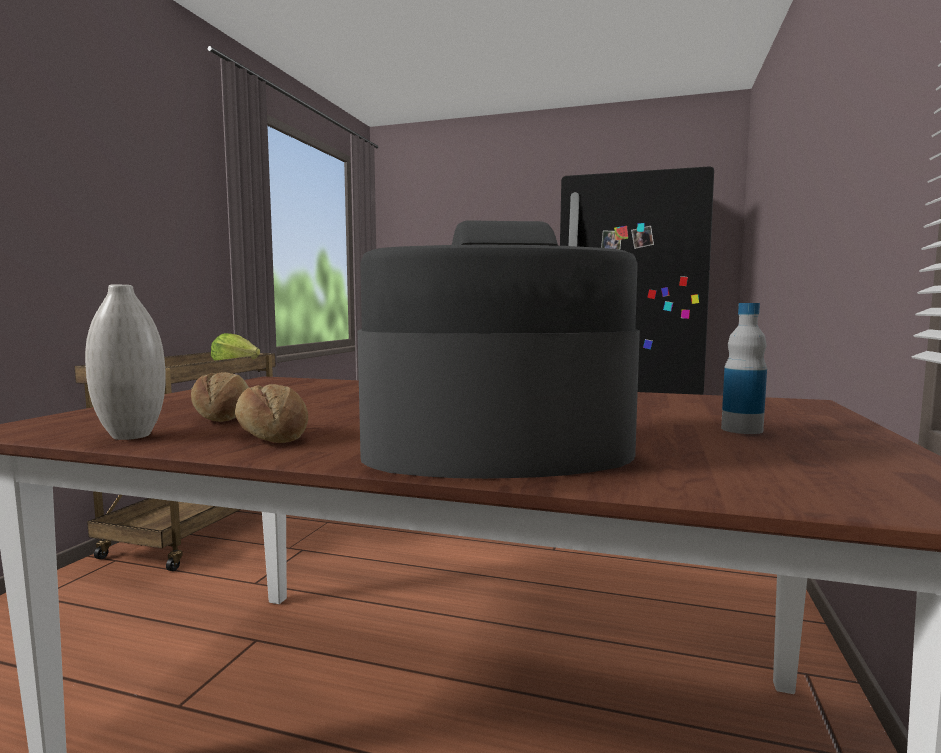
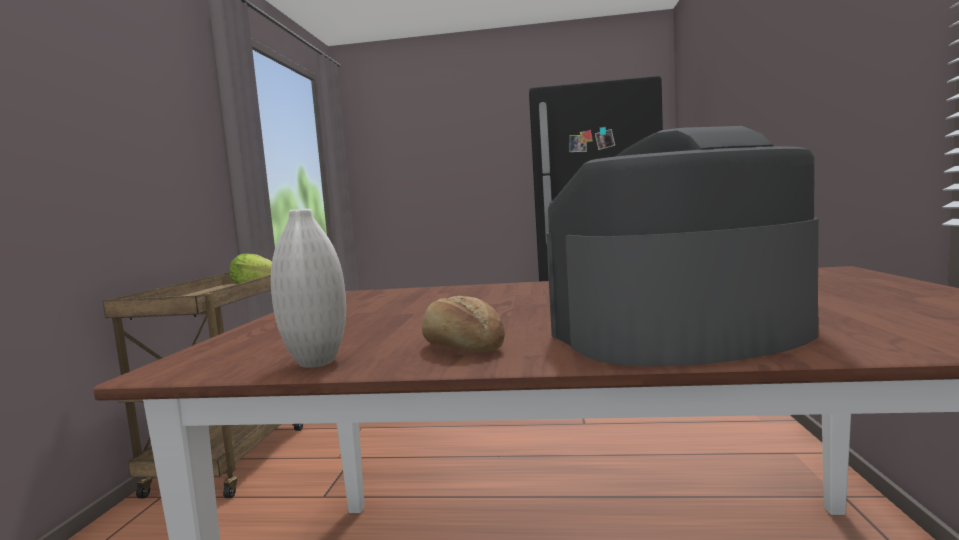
camera: 10 degrees left, 0 degrees up
bread [191,372,249,422] -> none
bottle [721,303,767,434] -> none

